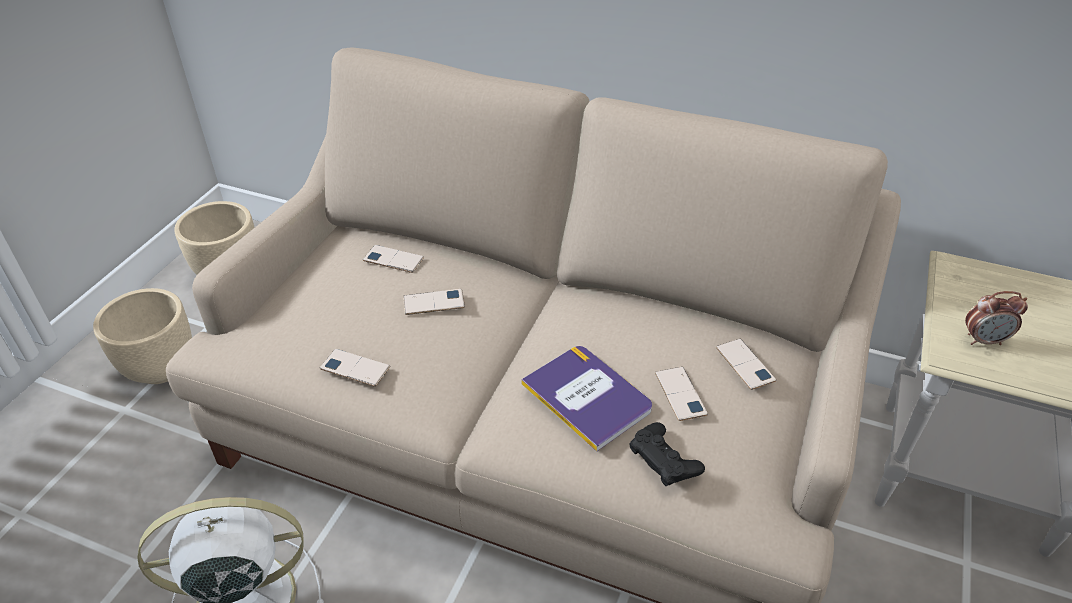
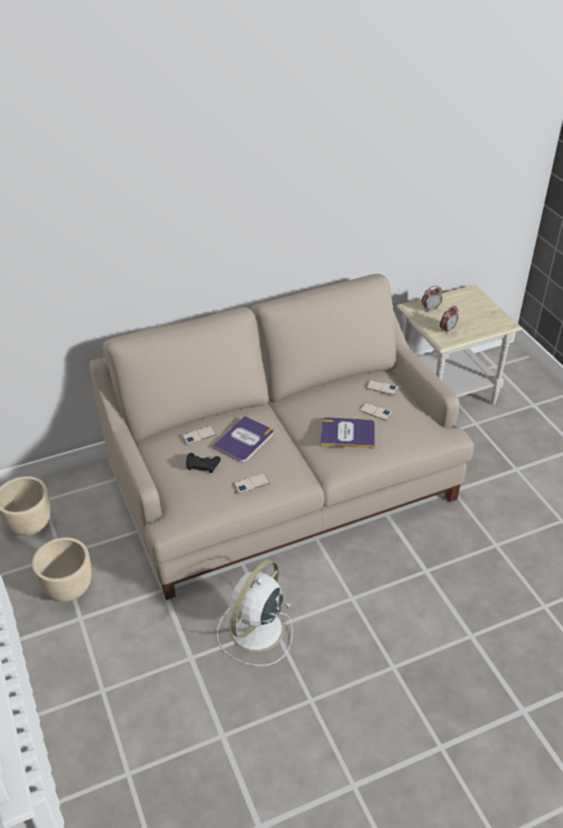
camera: 45 degrees left, 0 degrees up
phone [403,289,465,315] -> book [212,416,274,462]
black game controller [629,422,705,486] -> black game controller moved to [186,453,221,473]
none -> alarm clock [422,286,443,312]

